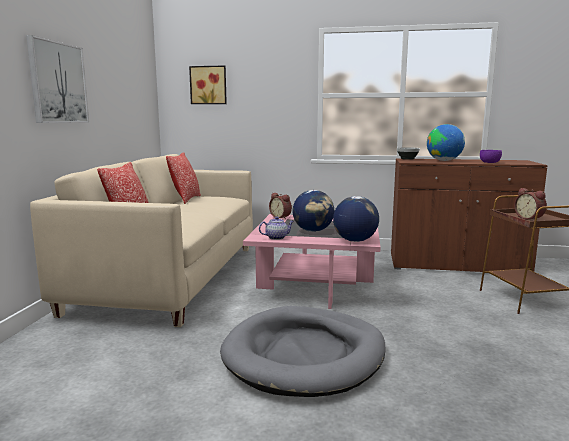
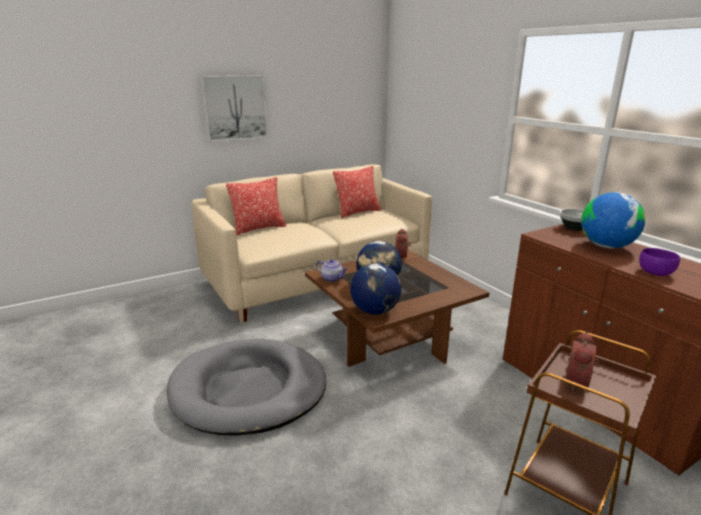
camera: 50 degrees right, 10 degrees up
picture [189,65,227,104] -> none
pink coffee table [243,214,381,309] -> brown coffee table [305,250,490,367]

